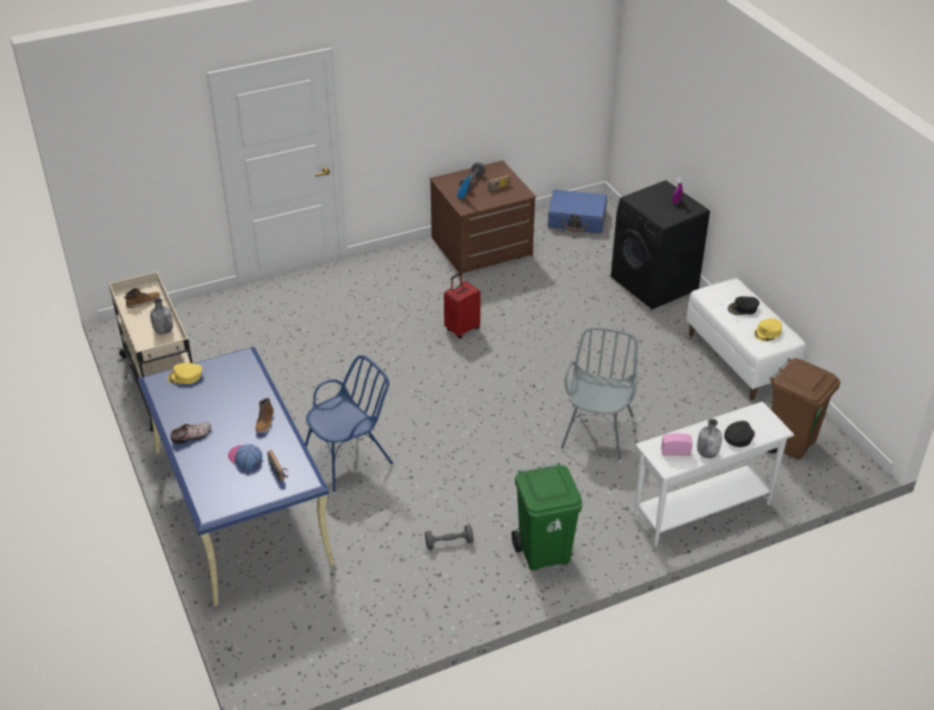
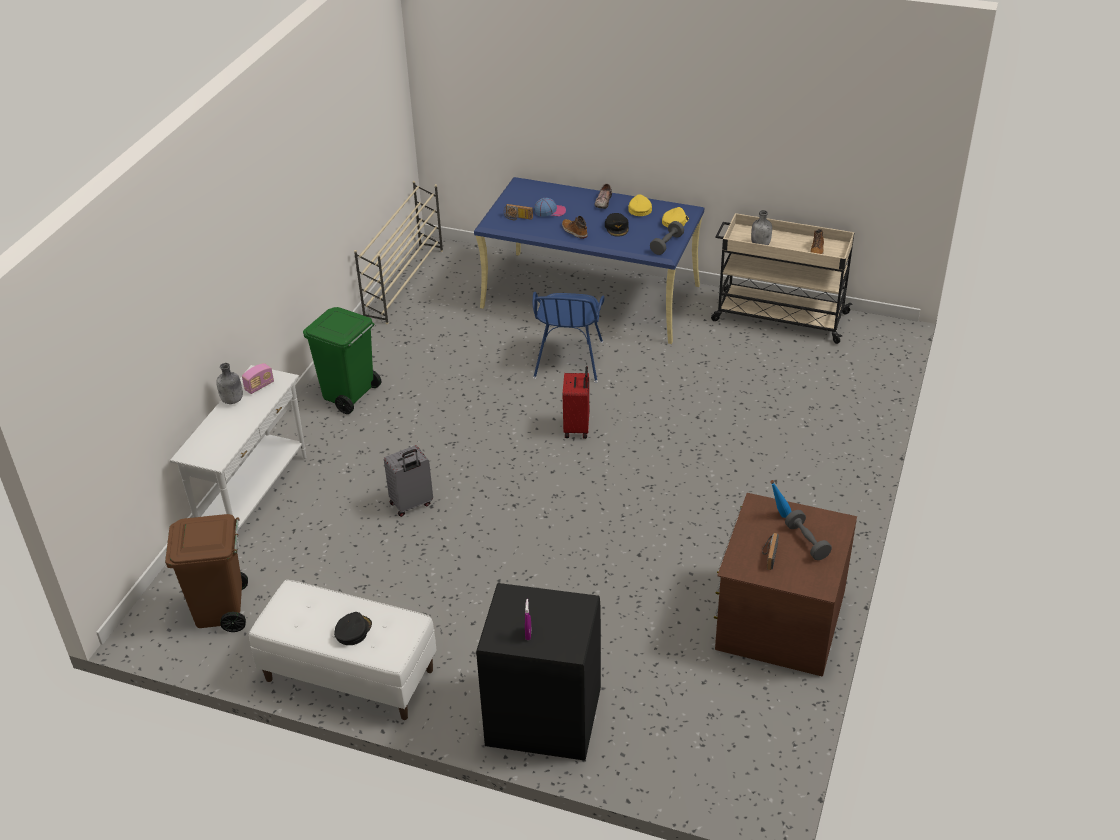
camera: 135 degrees right, 0 degrees up
grey dumbbell [425,525,474,549] -> grey dumbbell moved to [650,221,684,255]
red suitcase [444,273,481,338] -> red suitcase moved to [563,366,589,439]
blue suitcase [548,189,607,233] -> none
grey chair [560,327,638,462] -> grey suitcase [384,445,433,517]
black cap [724,421,755,447] -> black cap moved to [605,213,629,237]
yellow cap [754,318,782,342] -> yellow cap moved to [628,194,652,216]
none -> beige shoe rack [354,181,443,324]

